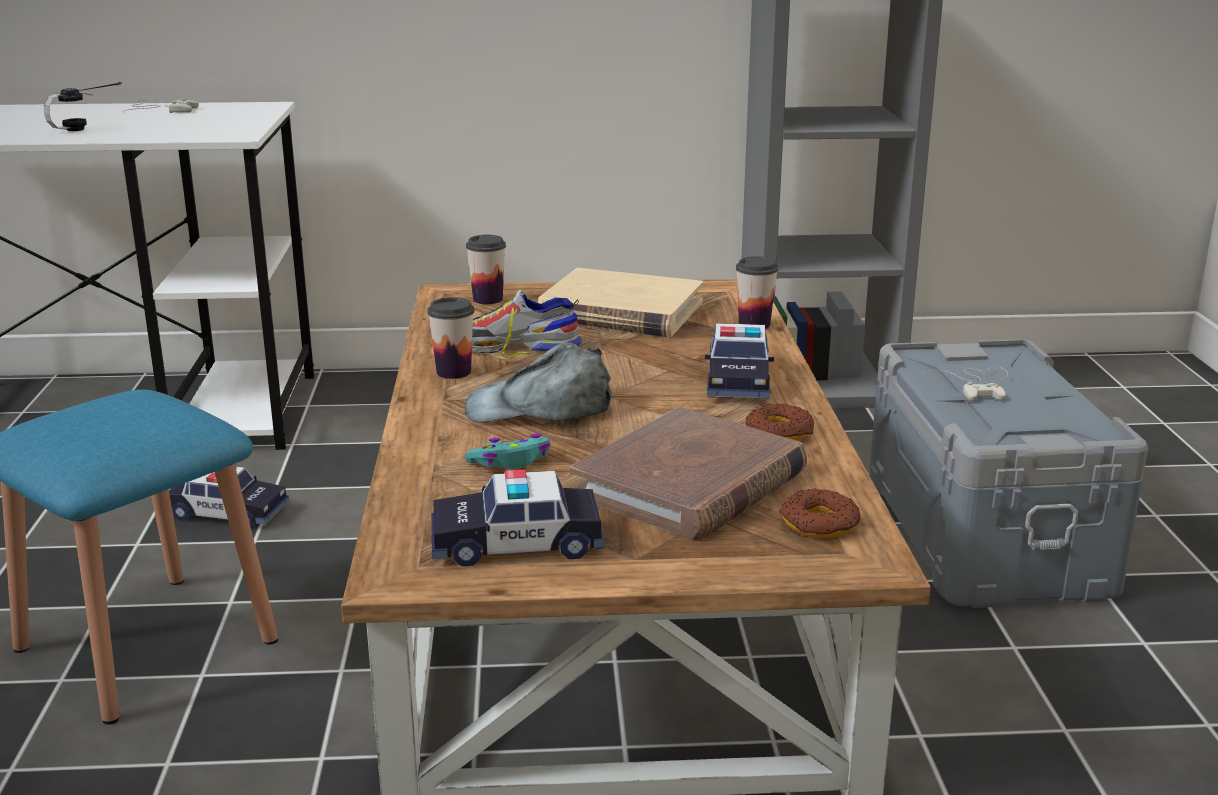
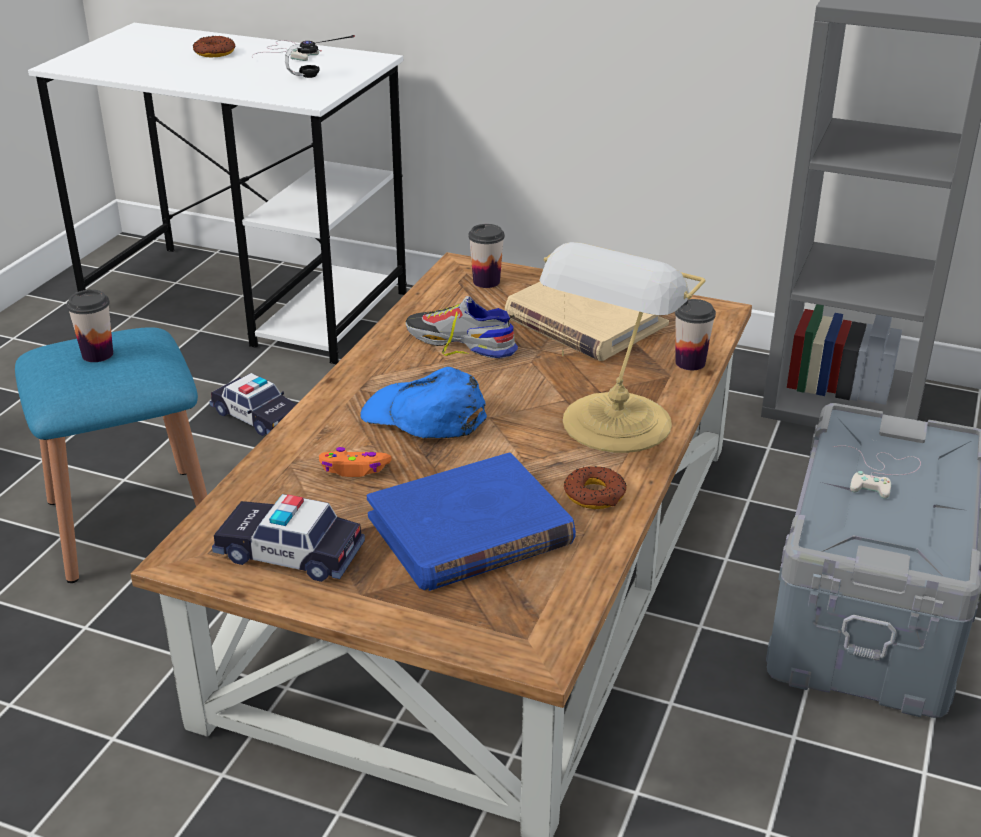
camera: 25 degrees right, 10 degrees up
headphones [44,82,122,131] -> headphones moved to [285,35,355,78]
cup [427,297,474,379] -> cup moved to [67,290,113,362]
grey cap [465,342,612,422] -> blue cap [360,367,487,438]
turquoise game controller [465,434,551,469] -> orange game controller [319,447,392,477]
brown book [570,407,807,540] -> blue book [367,453,576,591]
toy car [705,323,774,399] -> table lamp [539,242,706,453]
donut [779,488,861,538] -> donut moved to [193,36,235,57]

